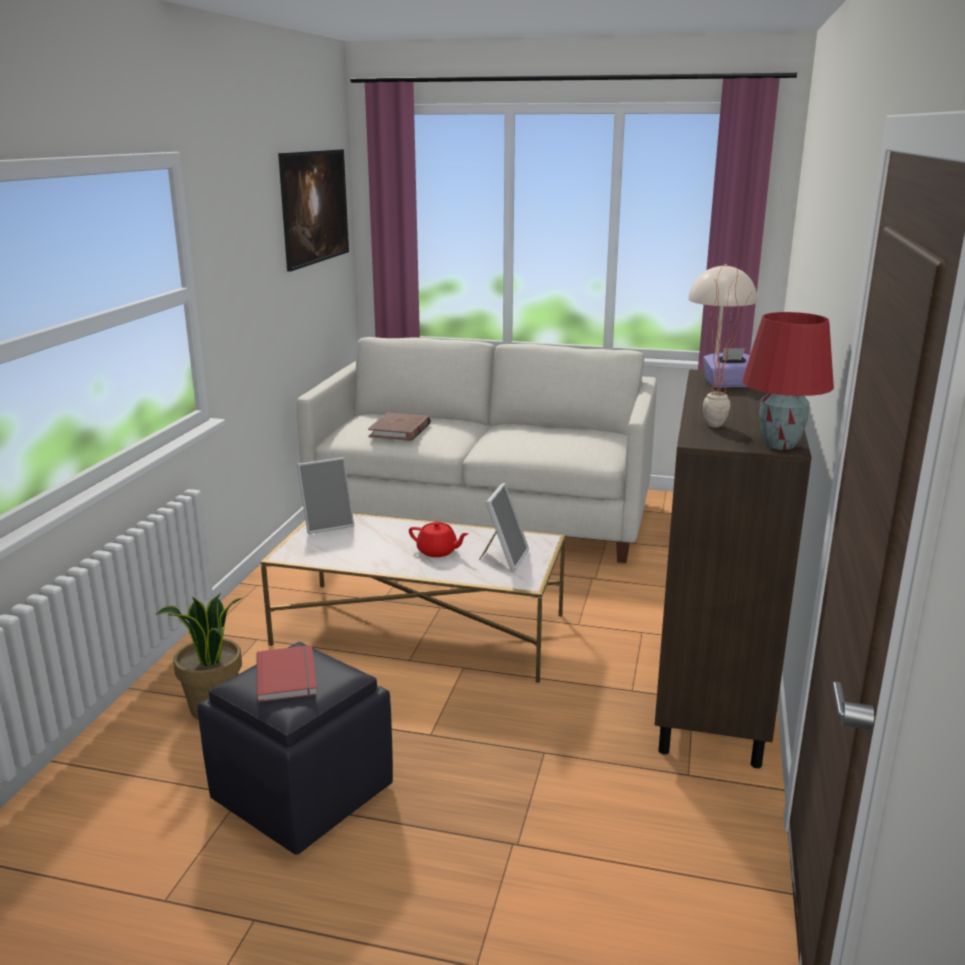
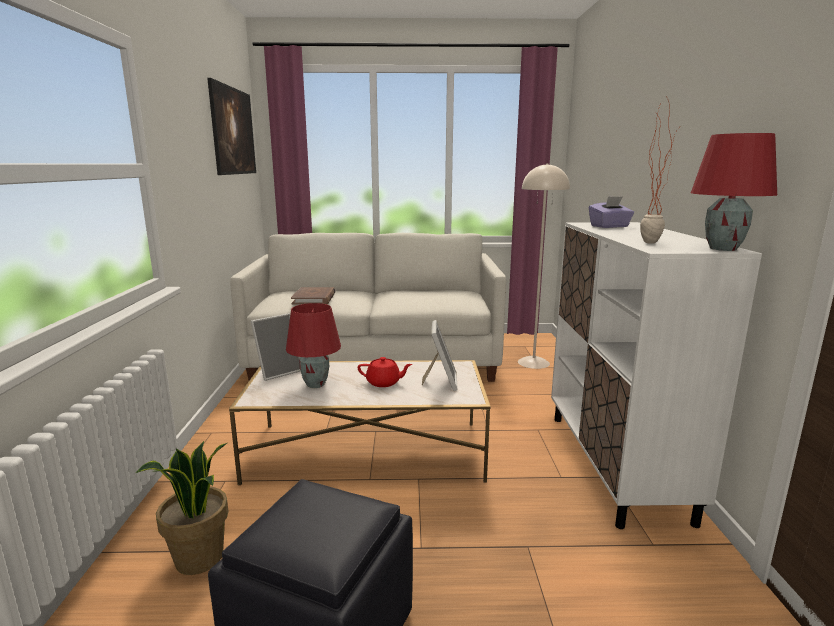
camera: 15 degrees left, 5 degrees down
red book [257,645,317,702] -> none
brown cabinet [655,369,812,768] -> white cabinet [551,222,762,529]
none -> red table lamp [286,303,341,388]

